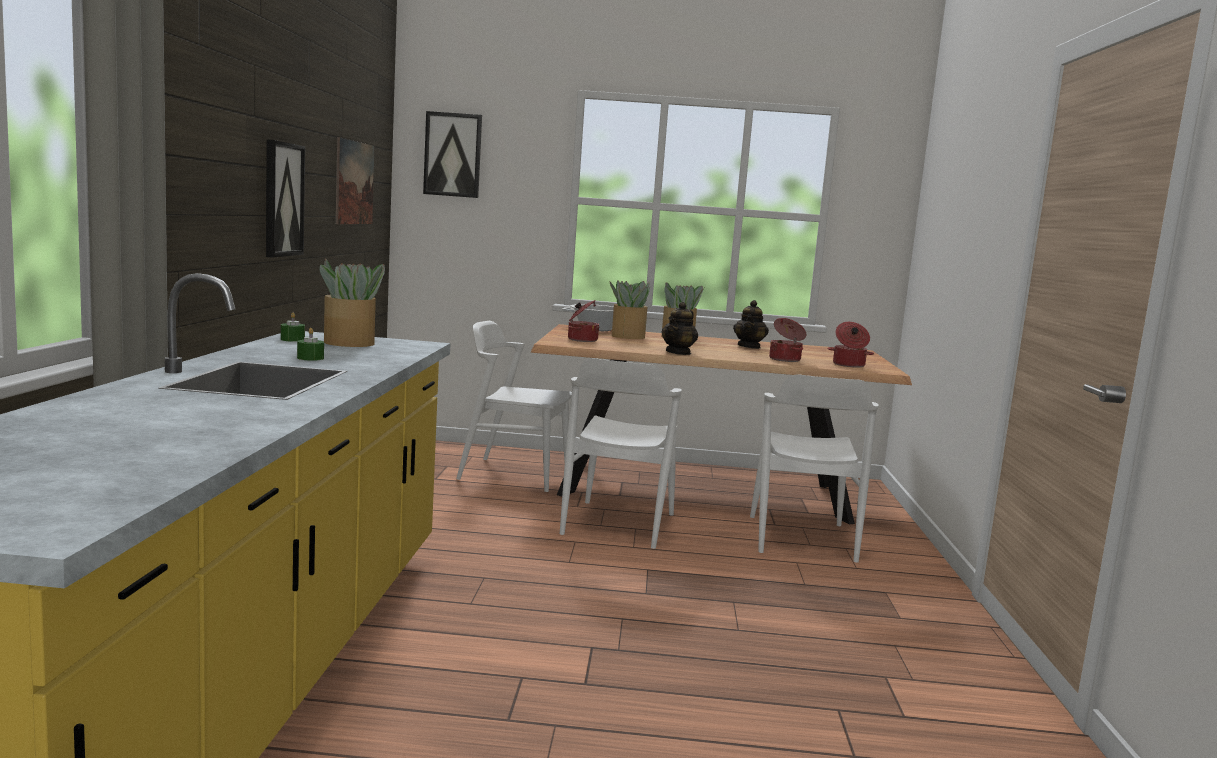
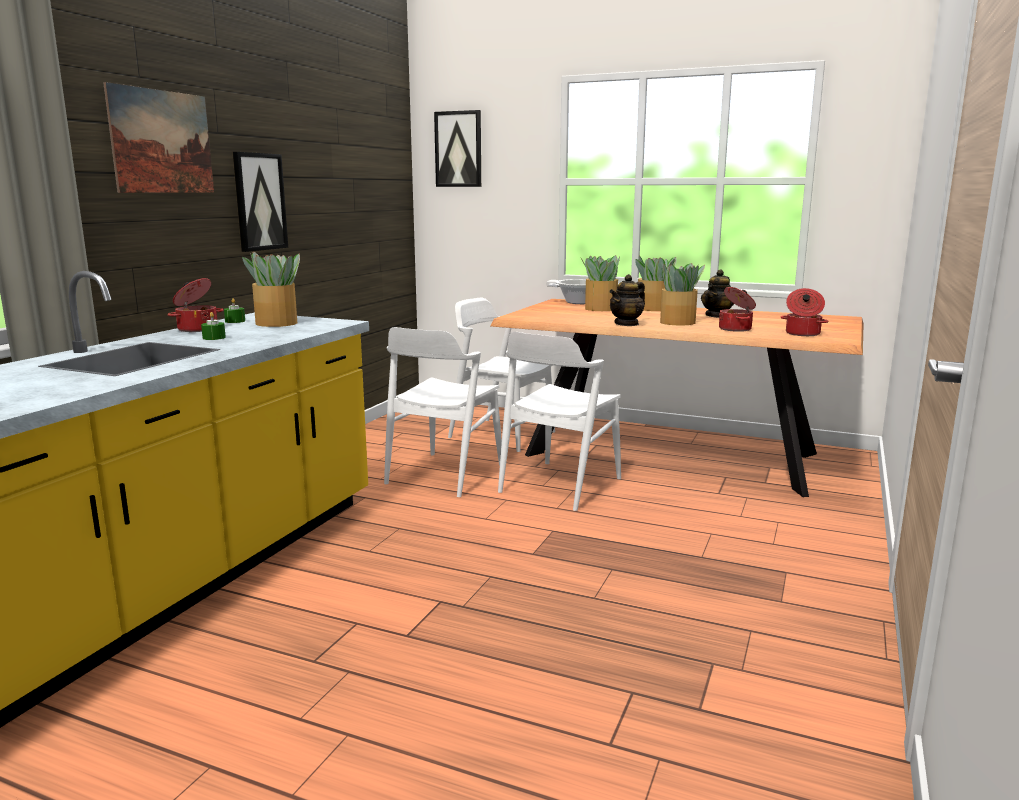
camera: 20 degrees right, 5 degrees up
picture [336,137,374,224] -> picture moved to [103,82,214,193]
cooking pot [568,300,599,342] -> cooking pot moved to [167,278,224,332]
white chair [750,375,879,563] -> white chair moved to [384,327,502,497]
none -> potted plant [660,263,705,325]

